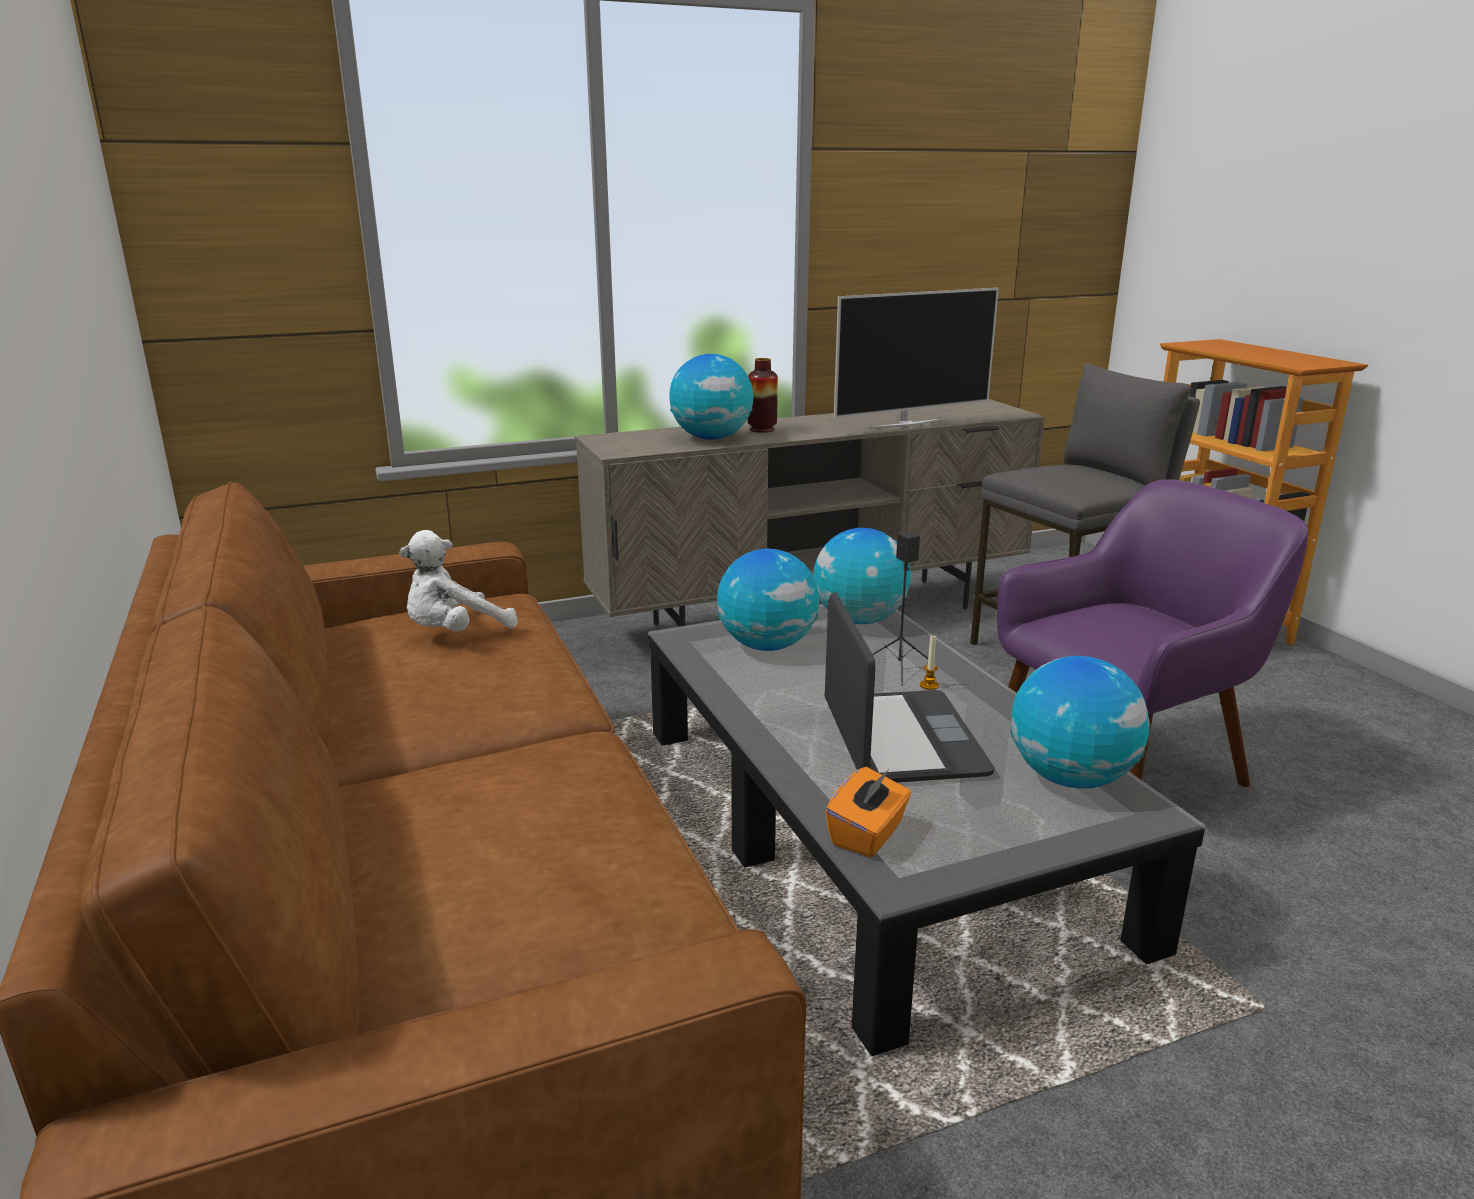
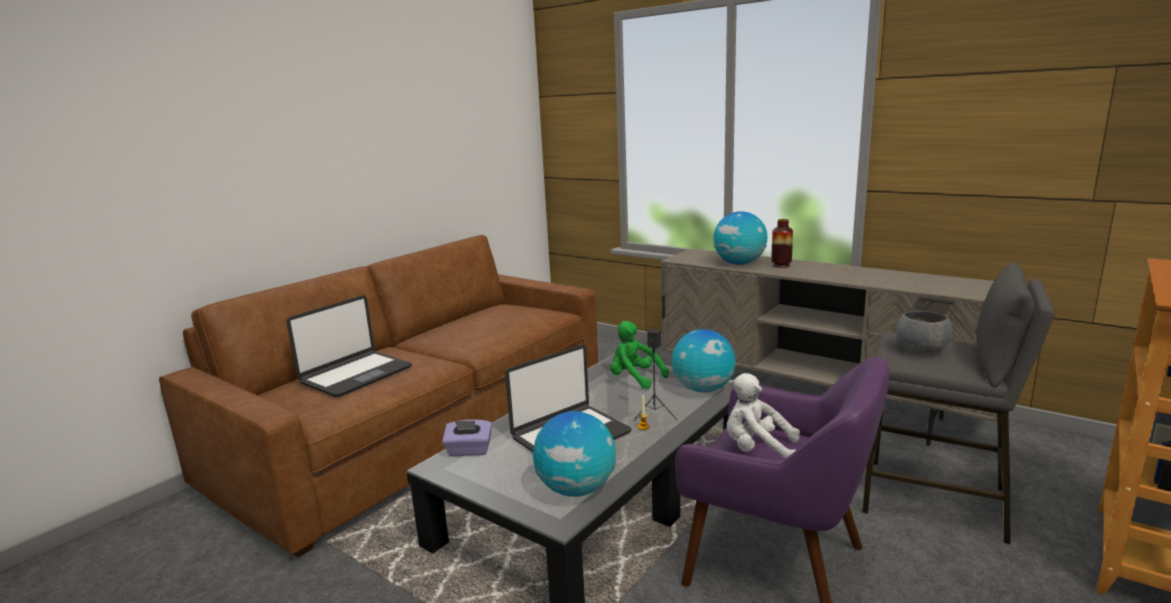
camera: 60 degrees right, 5 degrees down
white plush toy [399,530,518,631] -> white plush toy moved to [727,373,800,459]
globe [717,549,819,651] -> green plush toy [610,321,669,389]
orange tissue box [825,767,912,857] -> purple tissue box [442,419,492,456]
television [834,288,999,429] -> none
none -> laptop [286,295,412,397]
none -> grey bowl [896,311,953,353]

